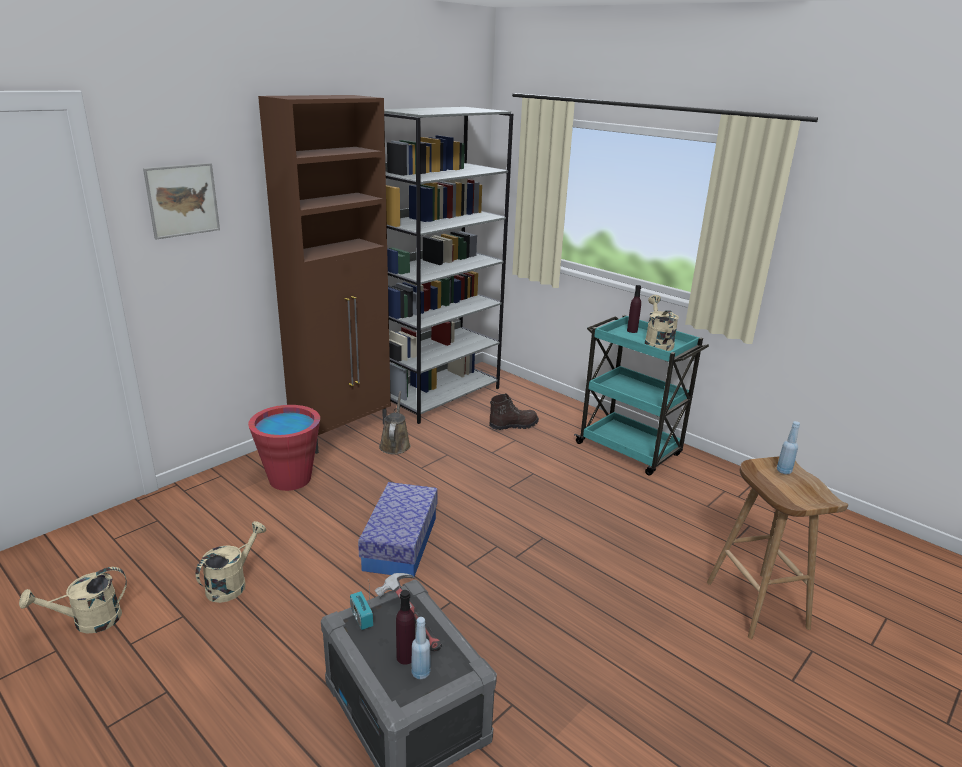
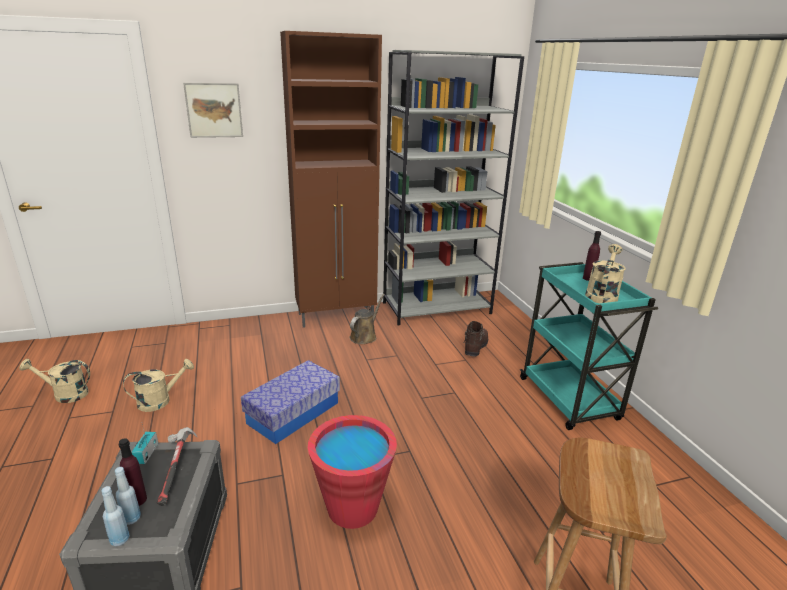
camera: 30 degrees right, 0 degrees up
red bucket [248,405,320,491] -> red bucket moved to [308,415,397,529]
brown boot [489,393,539,430] -> brown boot turned 75 degrees counterclockwise [464,321,488,357]
blue bottle [777,421,800,475] -> blue bottle moved to [101,486,130,546]

